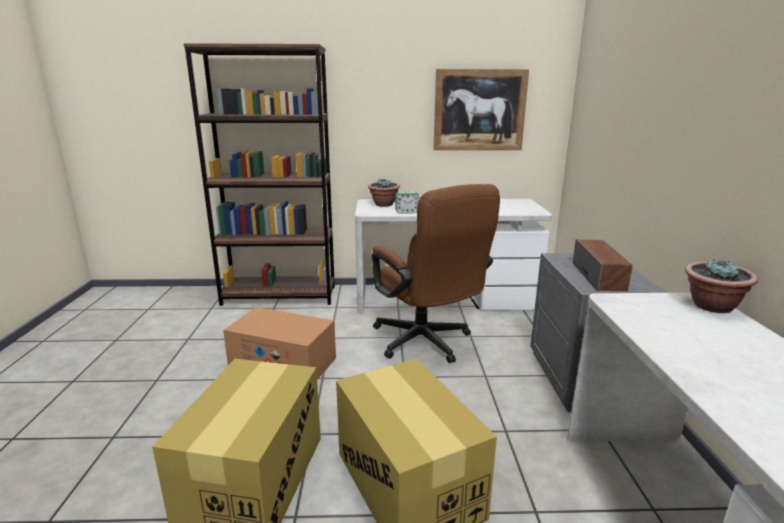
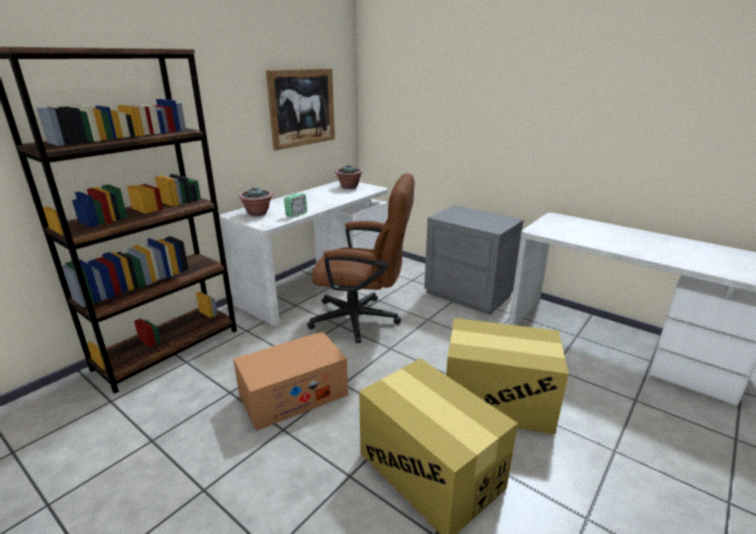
camera: 50 degrees left, 5 degrees up
speaker [572,239,633,291] -> none
potted plant [685,259,758,313] -> potted plant moved to [335,165,363,189]

